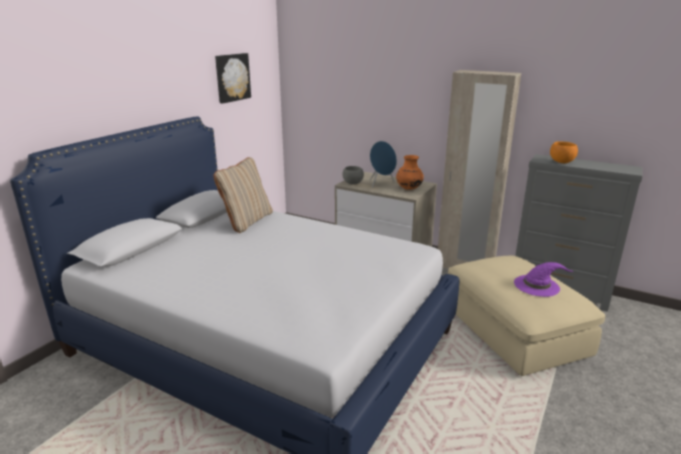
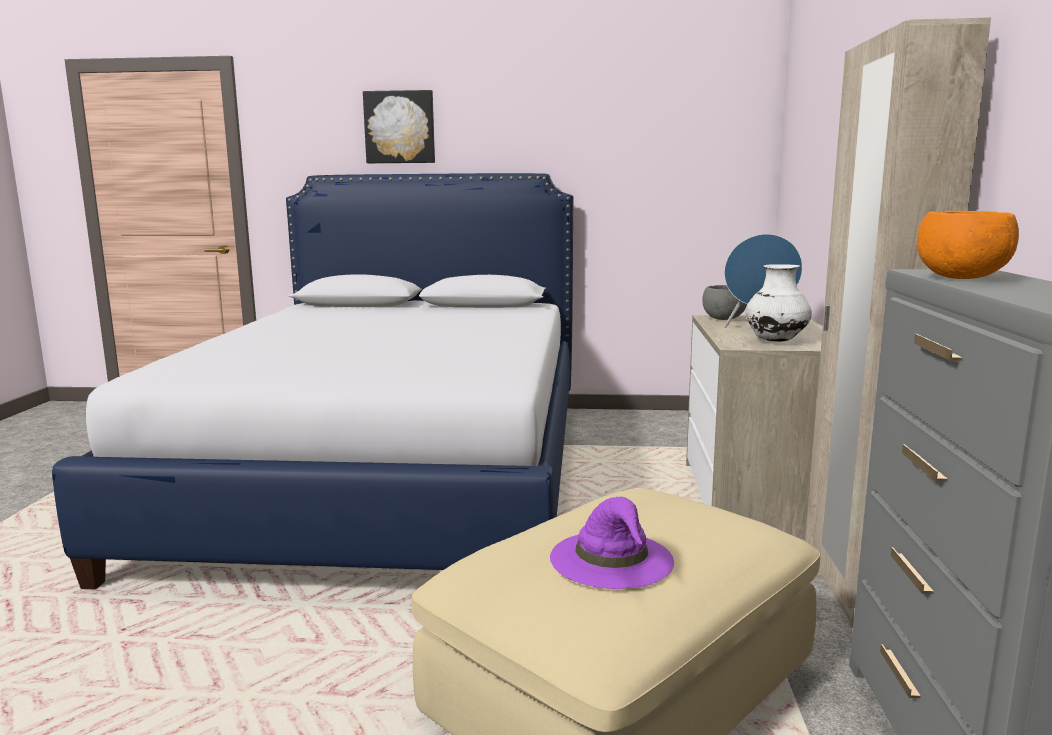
camera: 65 degrees right, 10 degrees down
beige pillow [213,157,273,233] -> none
picture [215,53,251,104] -> picture moved to [363,90,435,163]
orange vase [396,155,424,190] -> white vase [746,264,812,342]

